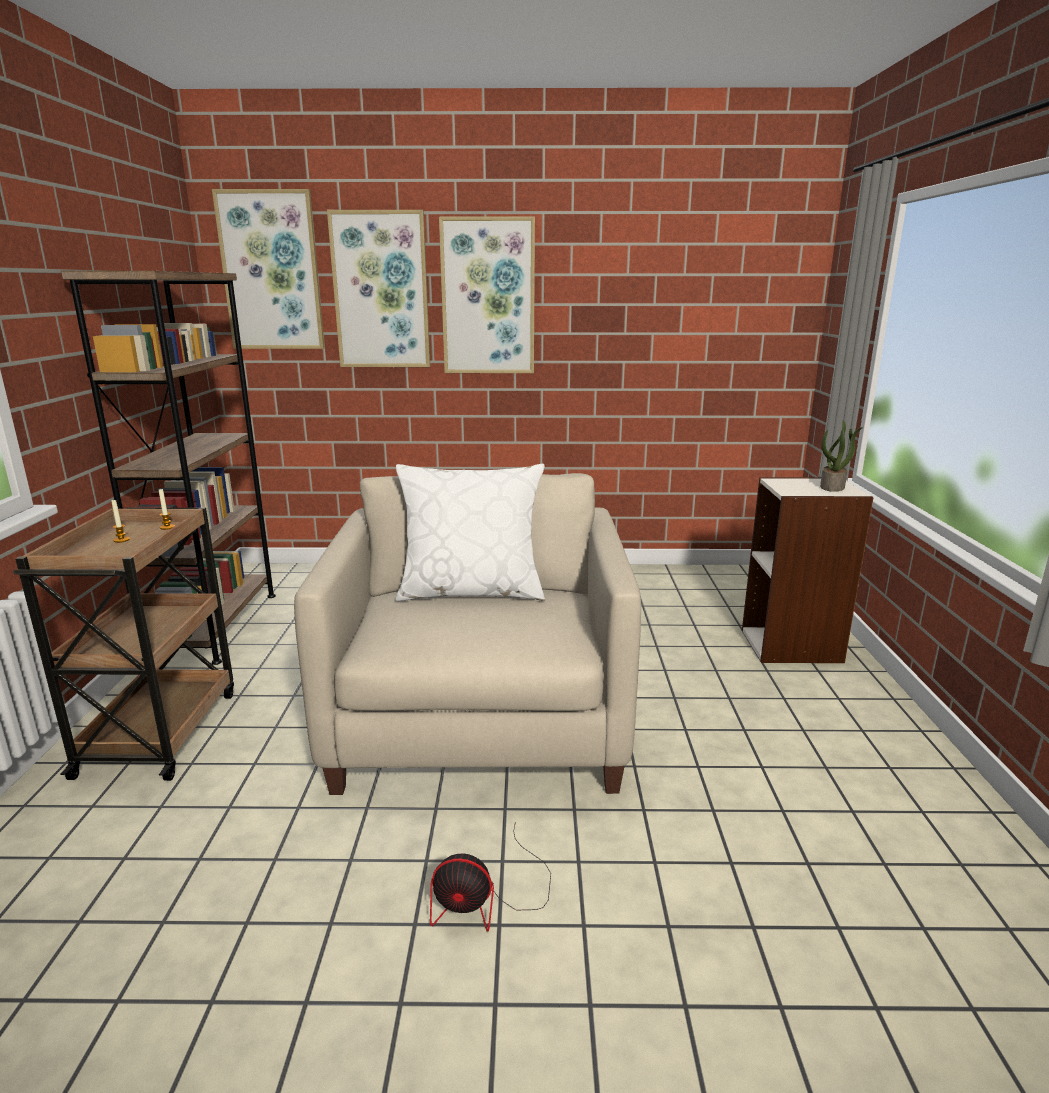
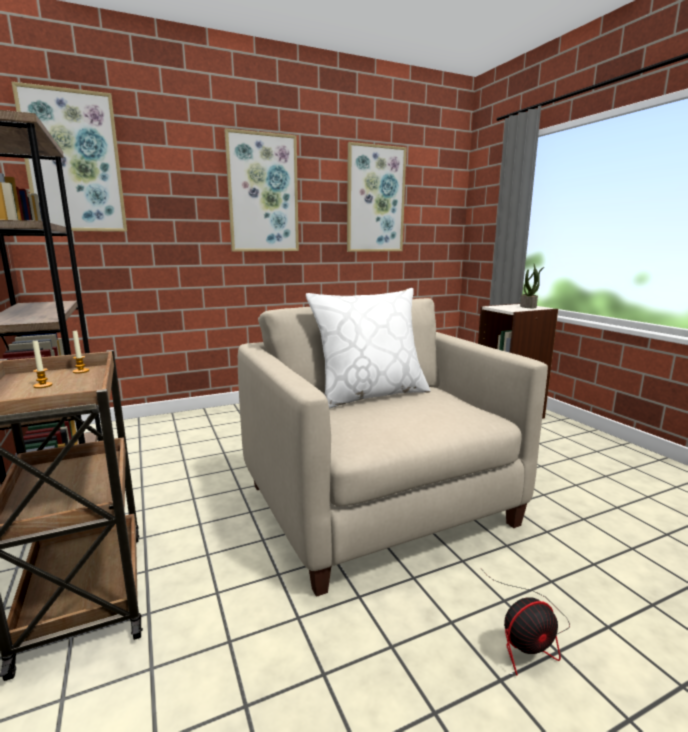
camera: 25 degrees left, 5 degrees down
picture [327,210,430,367] -> picture moved to [347,142,407,252]

